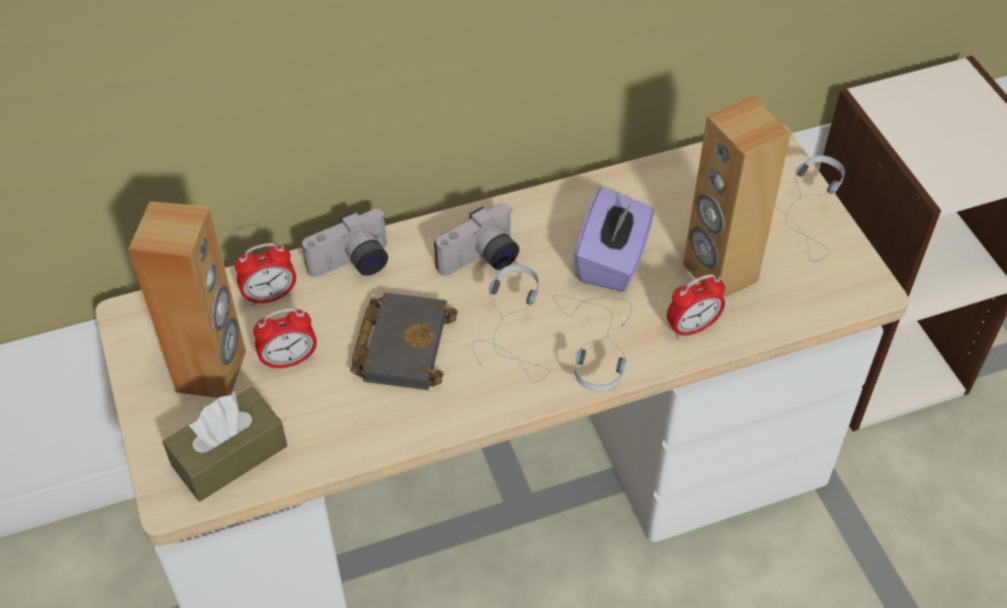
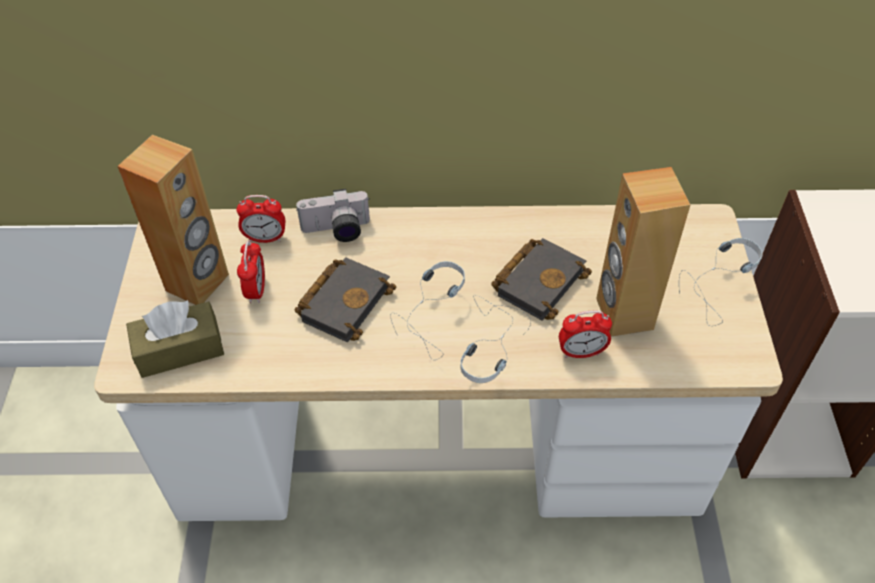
camera: 20 degrees right, 0 degrees up
alarm clock [253,308,317,371] -> alarm clock turned 90 degrees counterclockwise [237,240,265,303]
camera [434,203,519,276] -> none
purple tissue box [574,187,654,292] -> black book [491,238,592,320]

